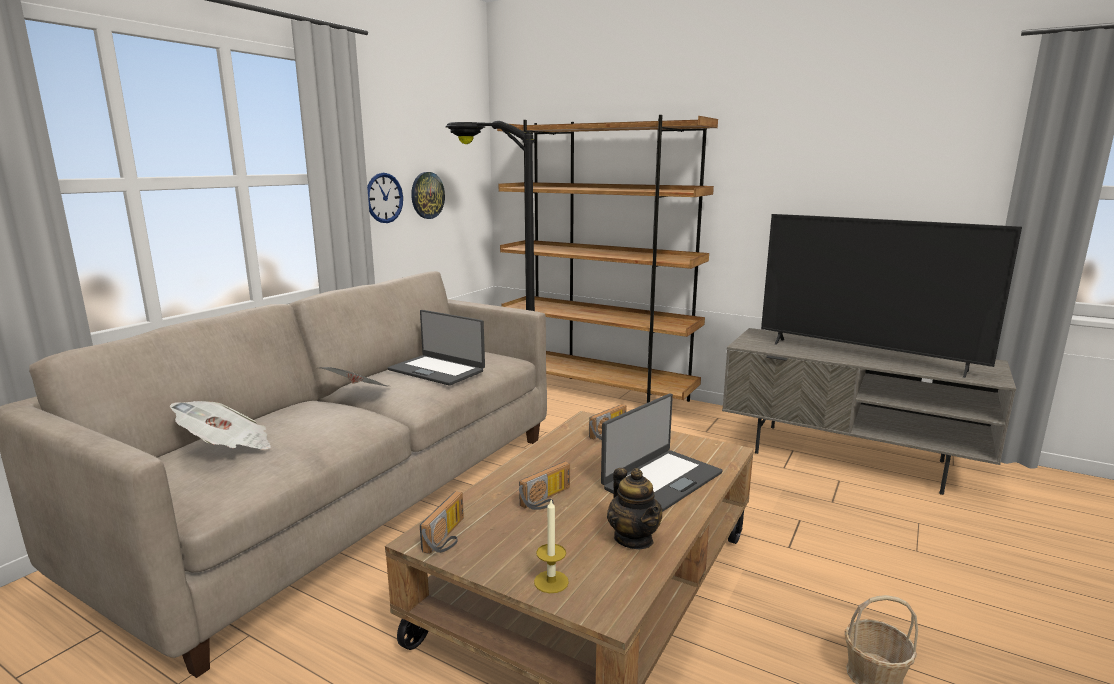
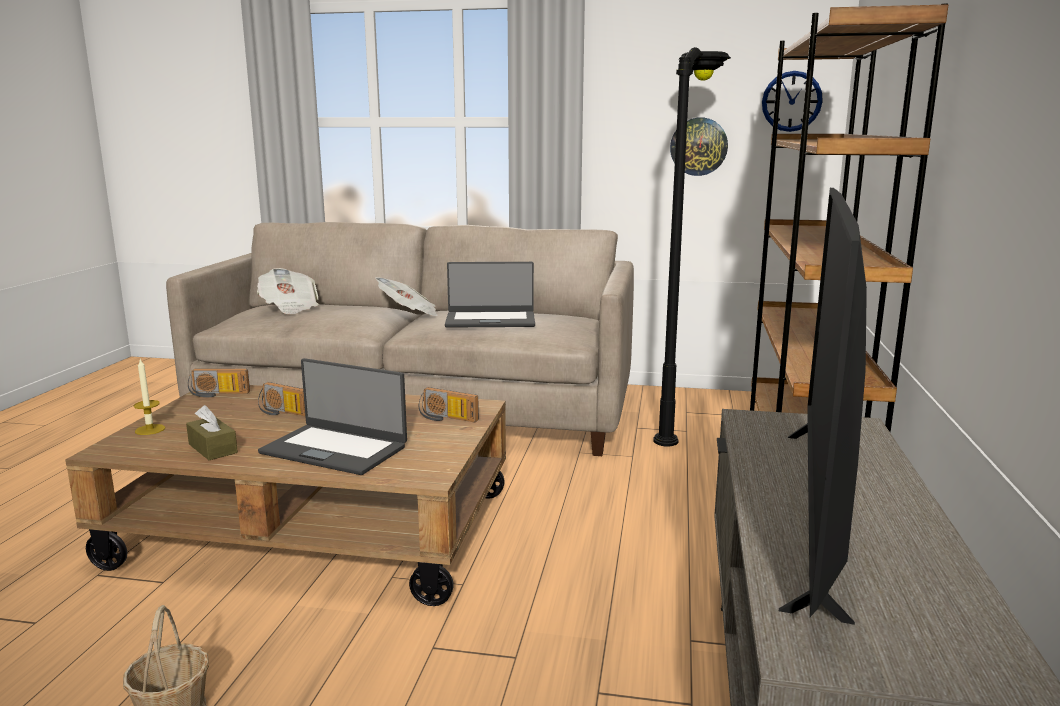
camera: 70 degrees right, 0 degrees up
wall clock [367,173,403,223] -> wall clock moved to [762,71,823,132]
laptop [388,310,485,386] -> laptop turned 105 degrees counterclockwise [445,262,535,328]
teapot [607,468,663,549] -> brown tissue box [186,405,238,460]

